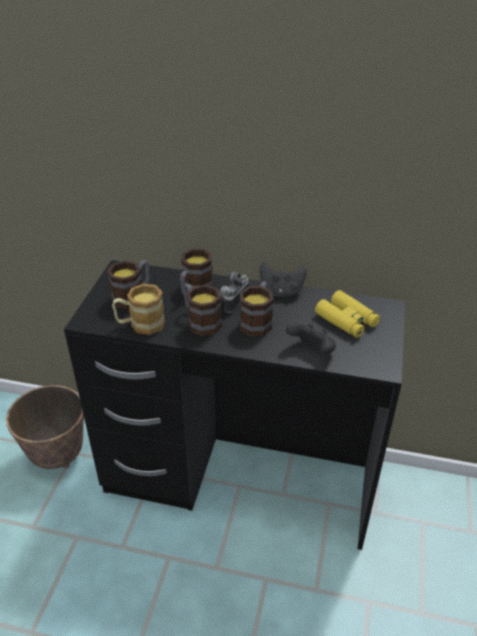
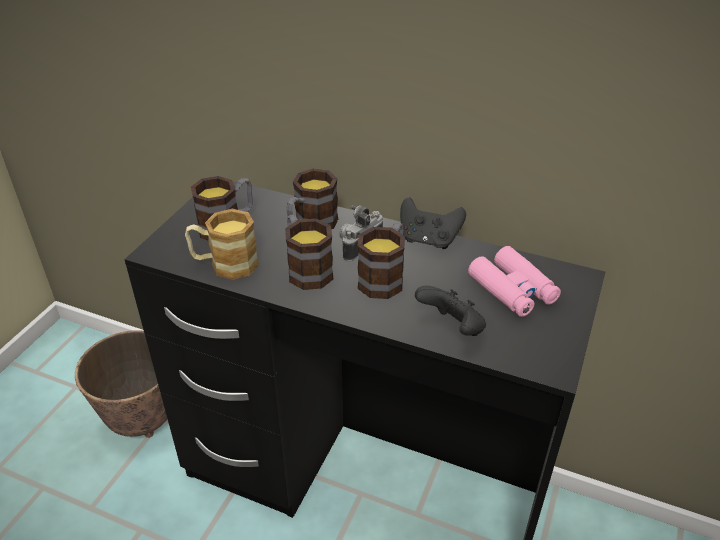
camera: 10 degrees right, 0 degrees up
yellow binoculars [315,290,380,338] -> pink binoculars [468,246,561,317]

